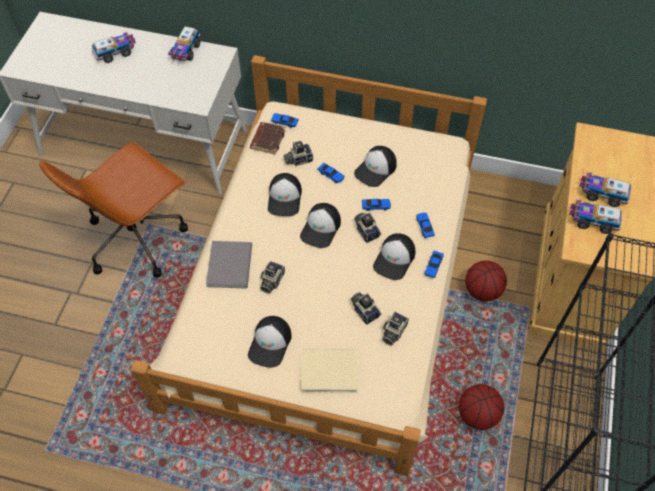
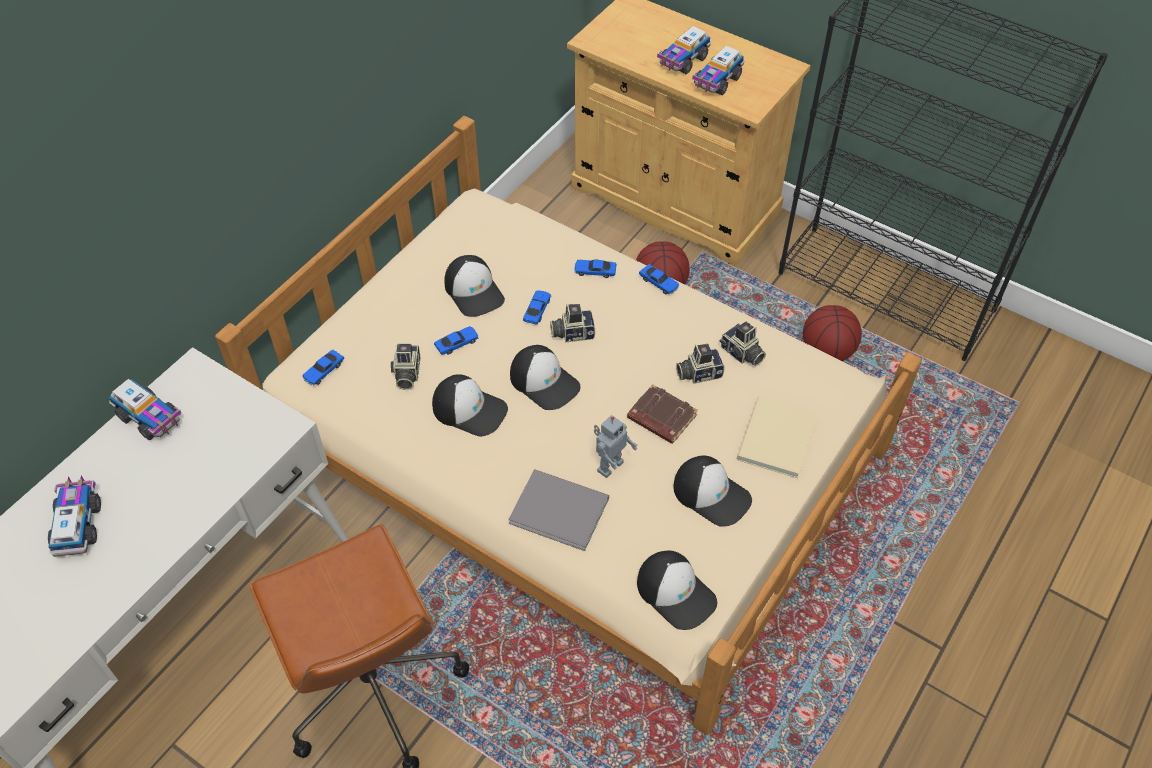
camera: 70 degrees left, 5 degrees down
brown book [250,122,286,155] -> brown book moved to [627,384,698,444]
camera [260,261,285,294] -> toy robot [594,415,638,478]
cap [373,233,415,280] -> cap moved to [637,551,717,630]

